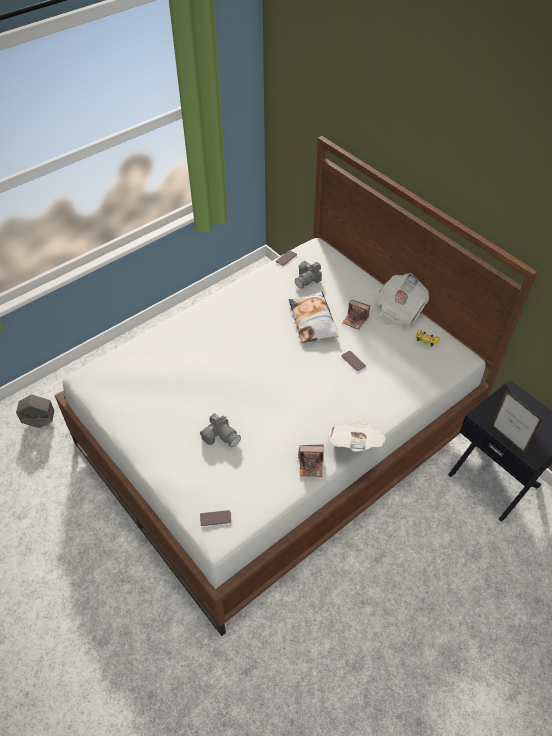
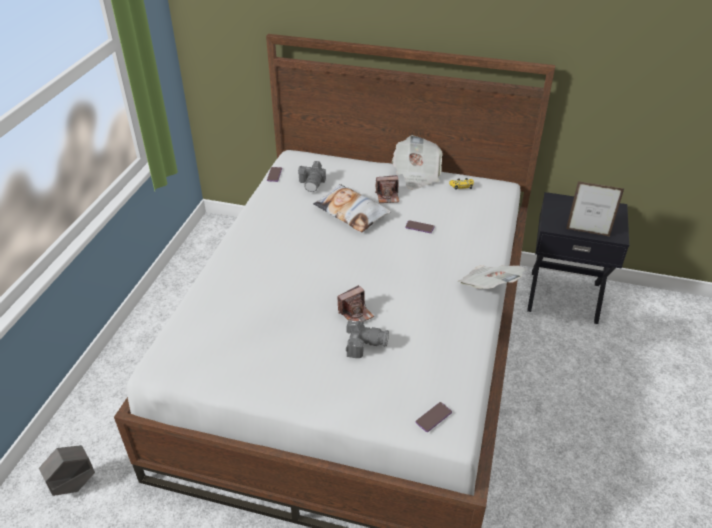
camera: 35 degrees left, 10 degrees down
camera [298,445,324,477] -> camera moved to [337,285,374,322]

